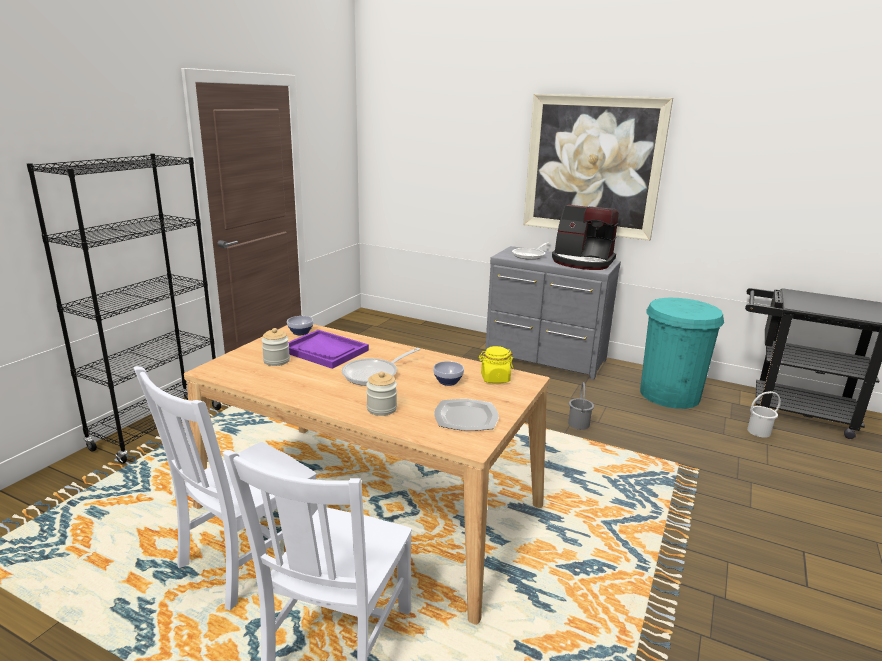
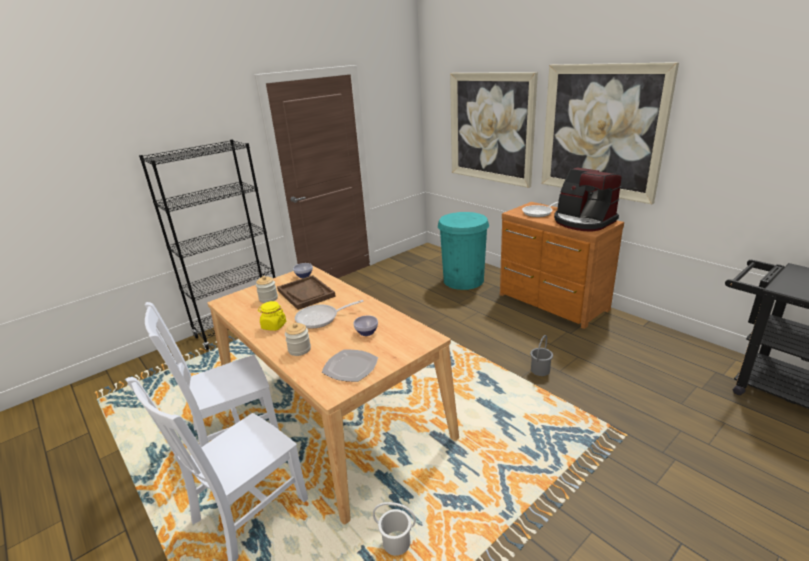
camera: 25 degrees right, 5 degrees up
purple tray [288,330,369,369] -> brown tray [277,275,336,310]
yellow jar [479,346,514,383] -> yellow jar moved to [258,301,286,331]
grey dresser [485,246,621,380] -> brown dresser [500,202,624,329]
turquoise trash can [640,298,724,409] -> turquoise trash can moved to [438,212,489,290]
white bucket [747,391,781,438] -> white bucket moved to [373,502,416,556]
none -> picture [450,72,538,188]

